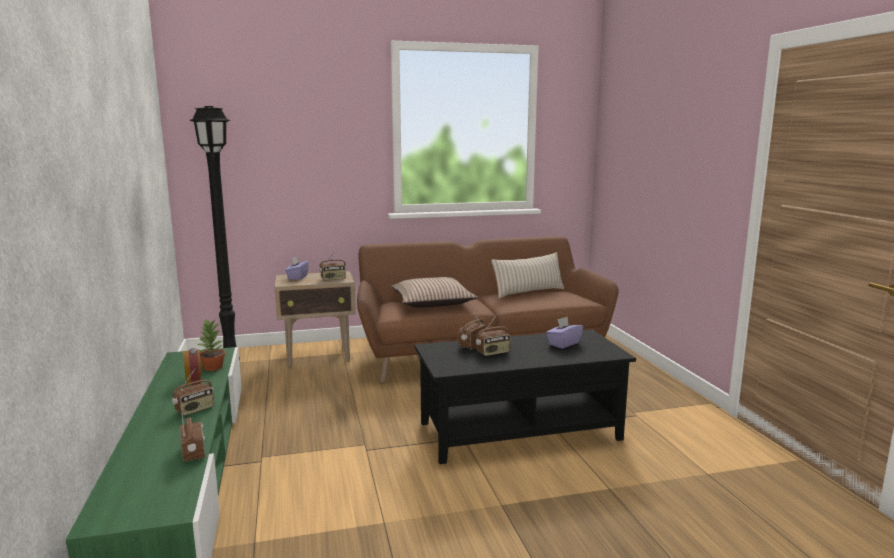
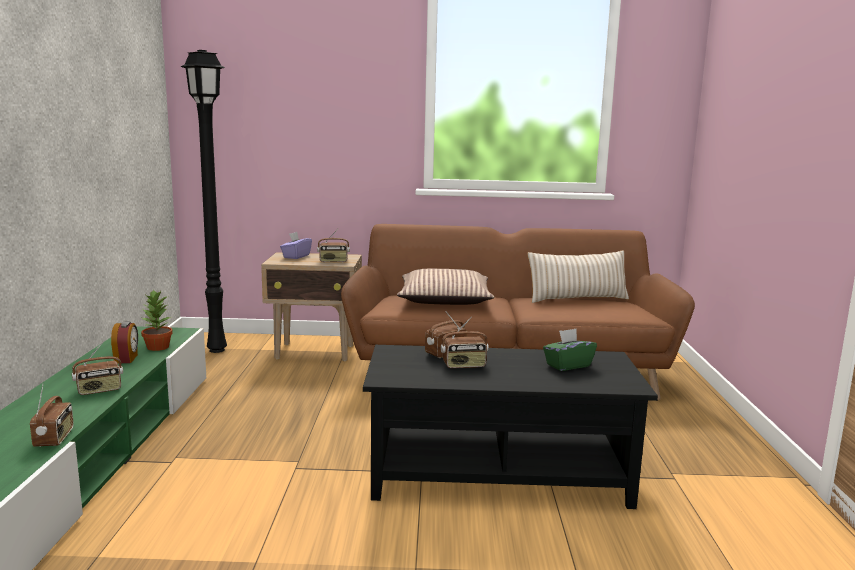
camera: 15 degrees right, 0 degrees up
purple tissue box [546,317,583,349] -> green tissue box [543,329,597,371]

